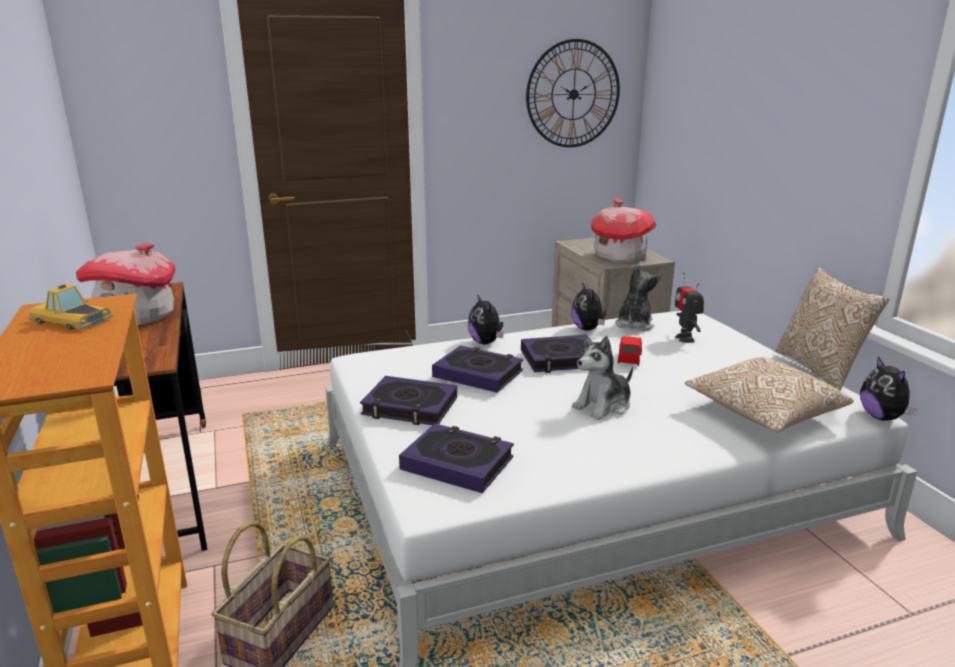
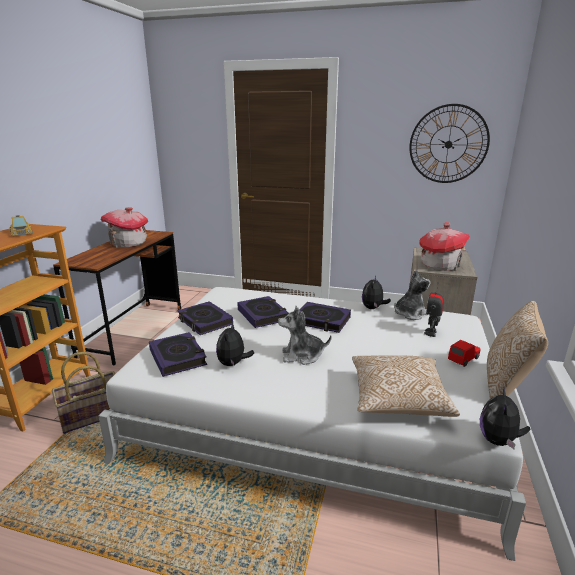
camera: 35 degrees right, 0 degrees up
plush toy [468,294,503,345] -> plush toy moved to [216,322,254,366]
red toy car [618,336,642,366] -> red toy car moved to [448,340,481,367]

